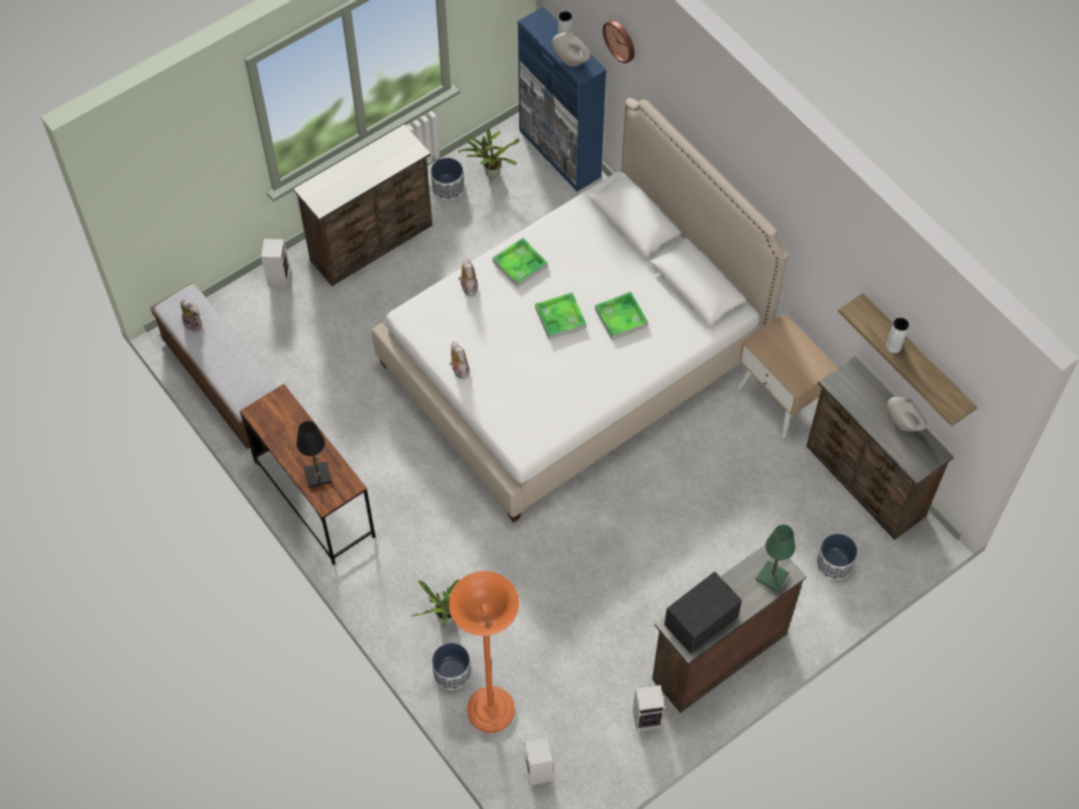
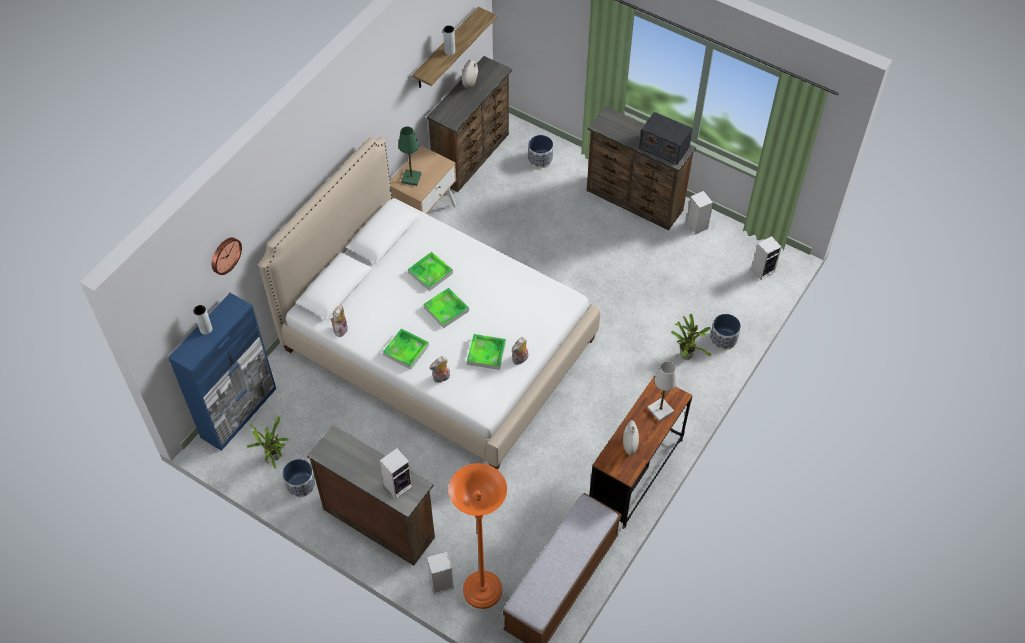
camera: 110 degrees left, 5 degrees down
plush toy [180,299,202,332] -> plush toy moved to [330,305,348,337]
black table lamp [297,421,332,488] -> white table lamp [647,361,678,421]
orange floor lamp [449,571,519,733] -> orange floor lamp moved to [449,463,507,609]
white vase [552,30,591,66] -> white vase moved to [623,420,639,456]
green table lamp [756,525,795,592] -> green table lamp moved to [398,127,422,186]
none -> speaker [380,448,413,499]
none -> tray [467,334,506,370]

